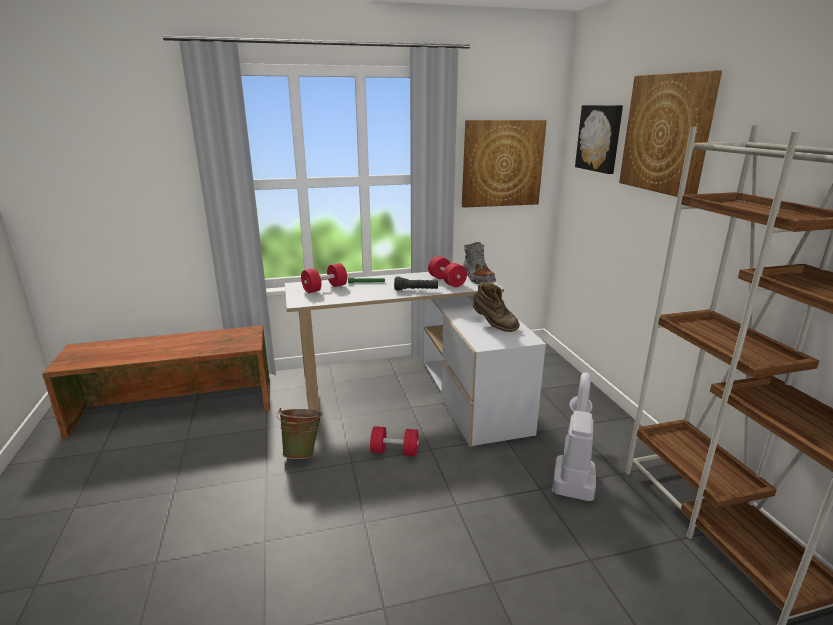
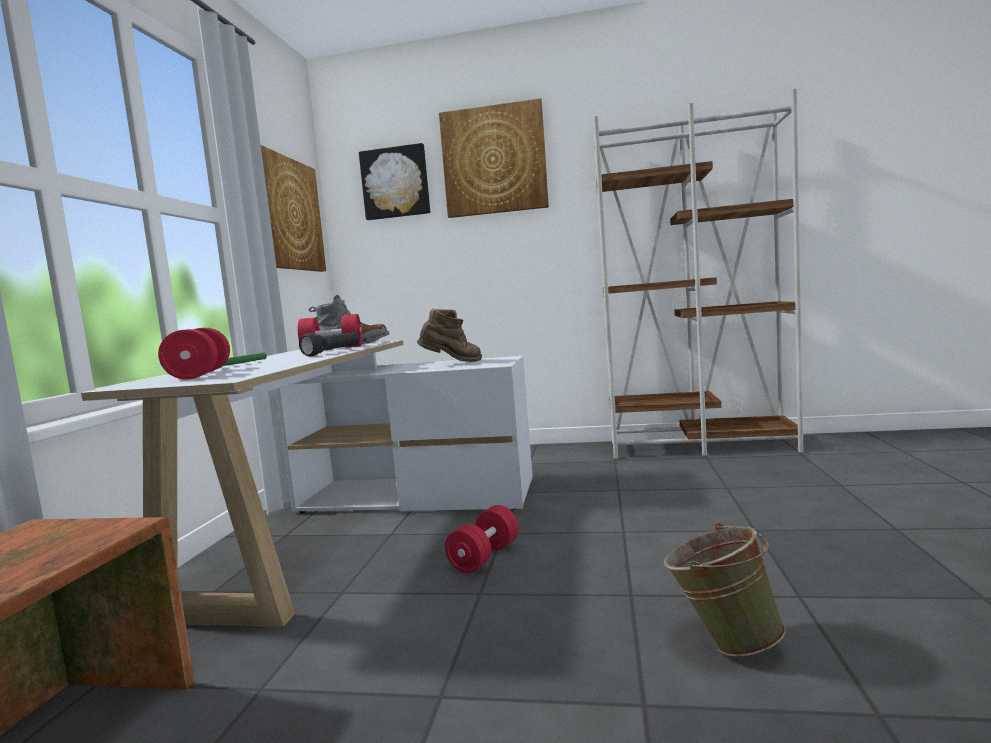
camera: 65 degrees left, 15 degrees down
green bucket [277,408,323,459] -> green bucket moved to [664,523,786,657]
vacuum cleaner [552,372,596,501] -> none

